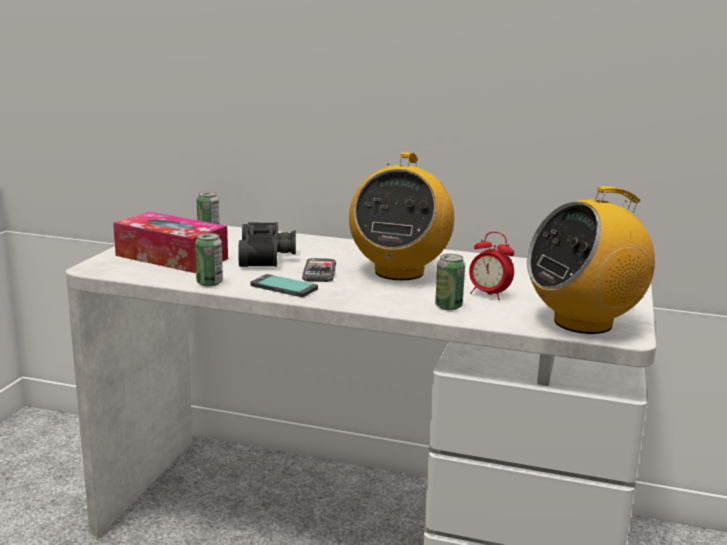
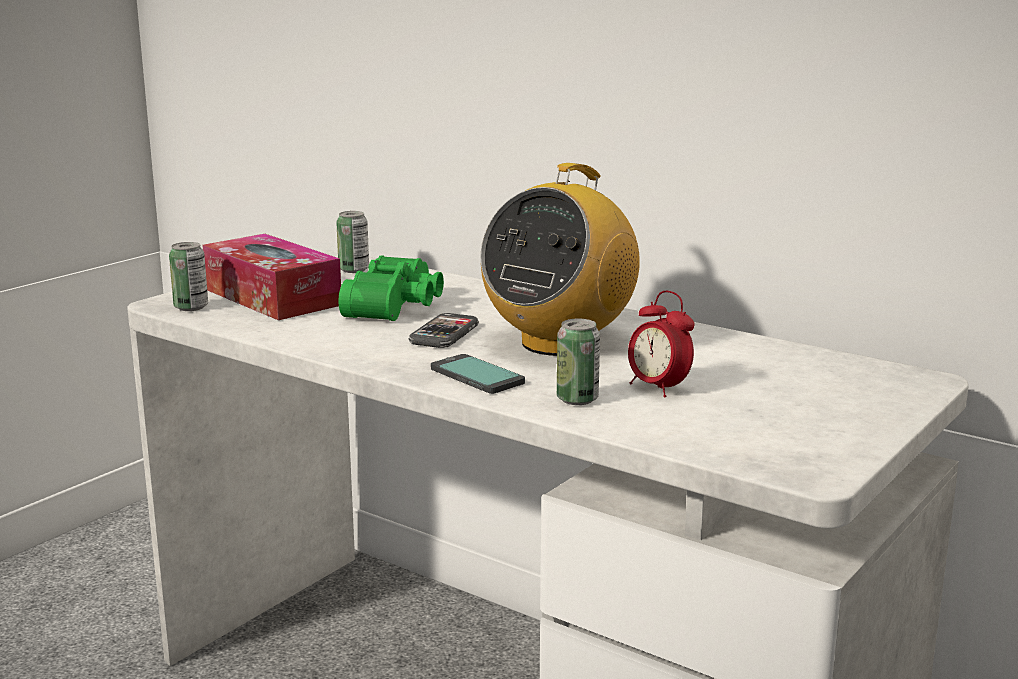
camera: 20 degrees right, 0 degrees up
can [195,233,223,287] -> can moved to [169,242,208,311]
black binoculars [238,222,296,267] -> green binoculars [339,255,444,321]
phone [251,274,318,297] -> phone moved to [431,354,525,394]
radio [527,186,655,334] -> none

